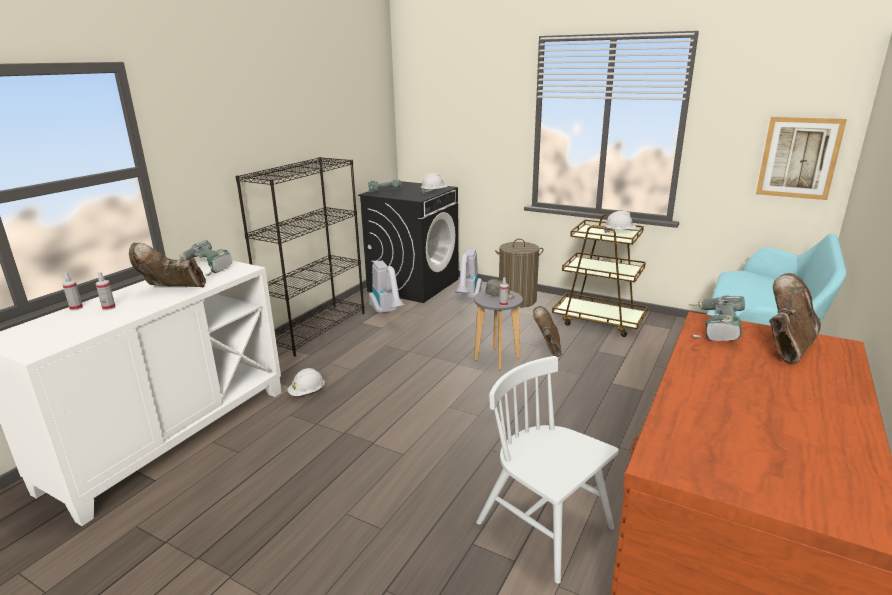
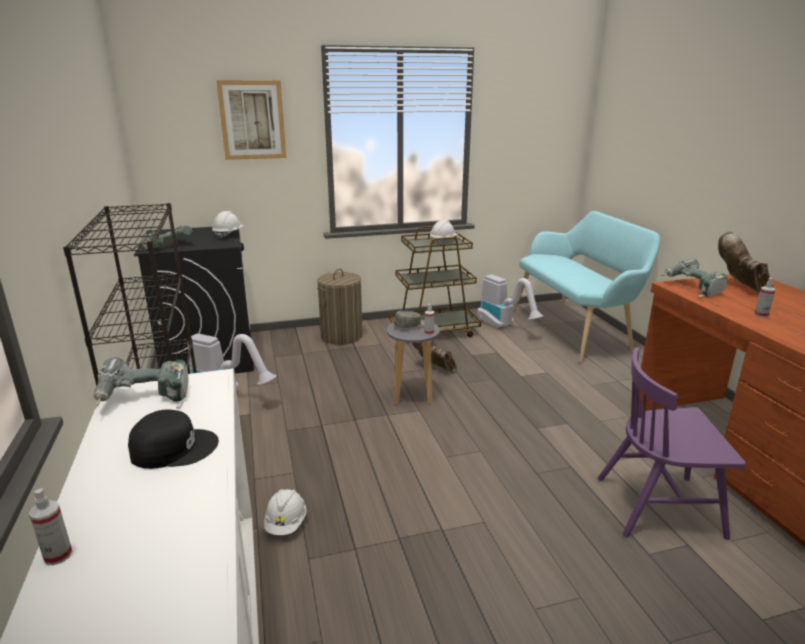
camera: 45 degrees left, 0 degrees up
spray bottle [95,272,116,310] -> spray bottle moved to [754,278,775,317]
brown boot [129,243,206,288] -> black cap [128,410,219,469]
vacuum cleaner [455,249,482,298] -> vacuum cleaner moved to [477,275,544,328]
white chair [476,356,619,584] -> purple chair [597,348,746,540]
picture [756,117,847,200] -> picture moved to [216,80,286,160]

